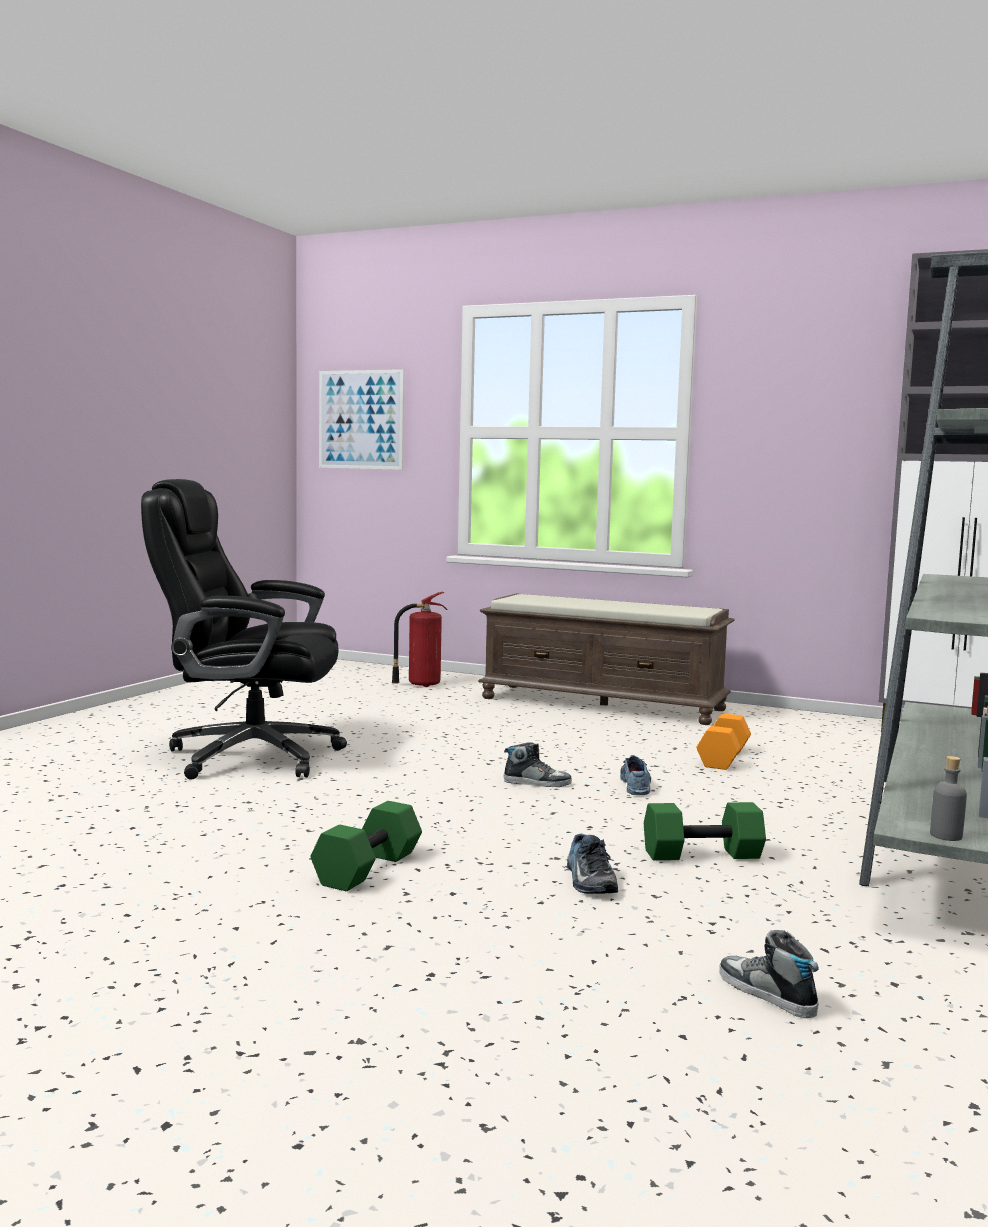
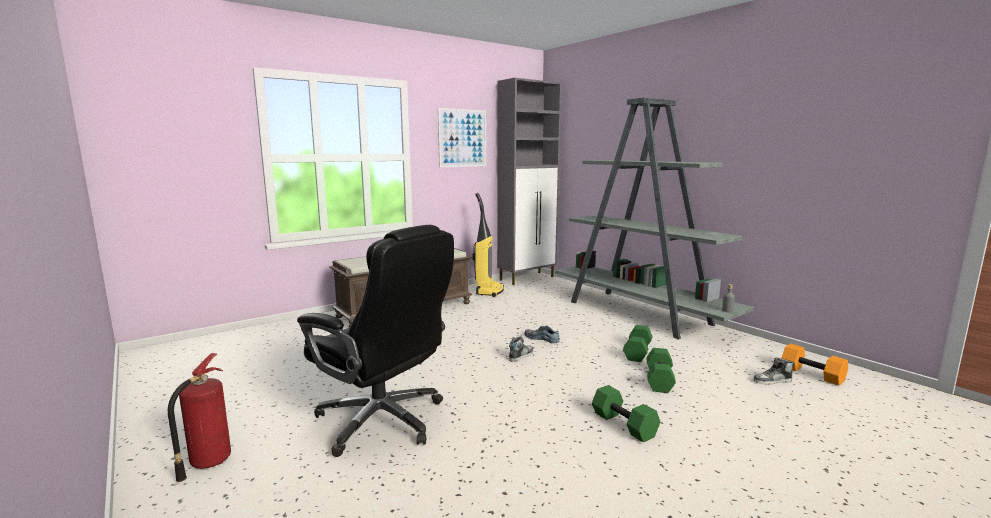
camera: 60 degrees left, 5 degrees up
black office chair [141,479,347,780] -> black office chair turned 90 degrees counterclockwise [297,225,454,457]
picture [319,369,404,470] -> picture moved to [438,108,486,167]
fire extinguisher [392,592,448,687] -> fire extinguisher moved to [168,353,231,482]
shoe [567,834,618,894] -> green dumbbell [647,348,676,393]
orange dumbbell [696,713,751,770] -> orange dumbbell moved to [781,344,848,385]
none -> vacuum cleaner [472,193,504,297]

